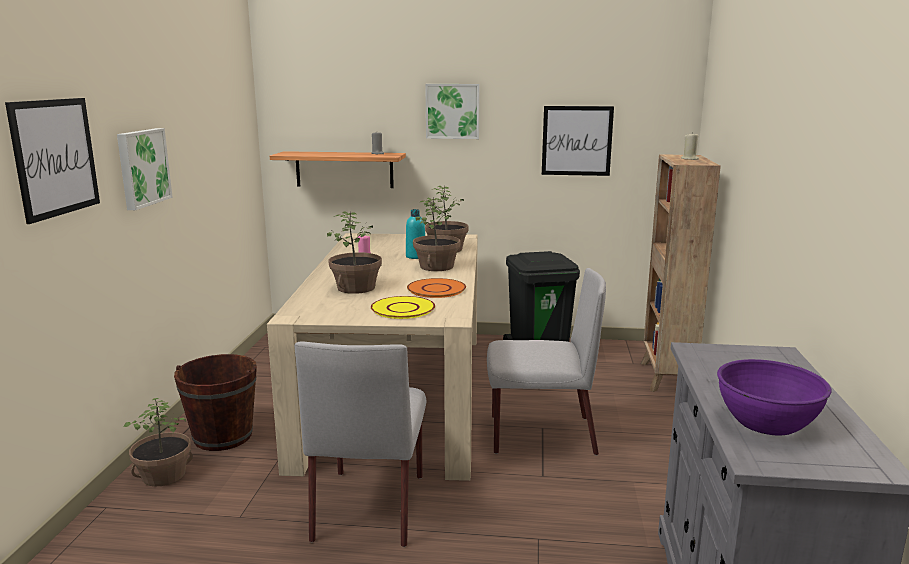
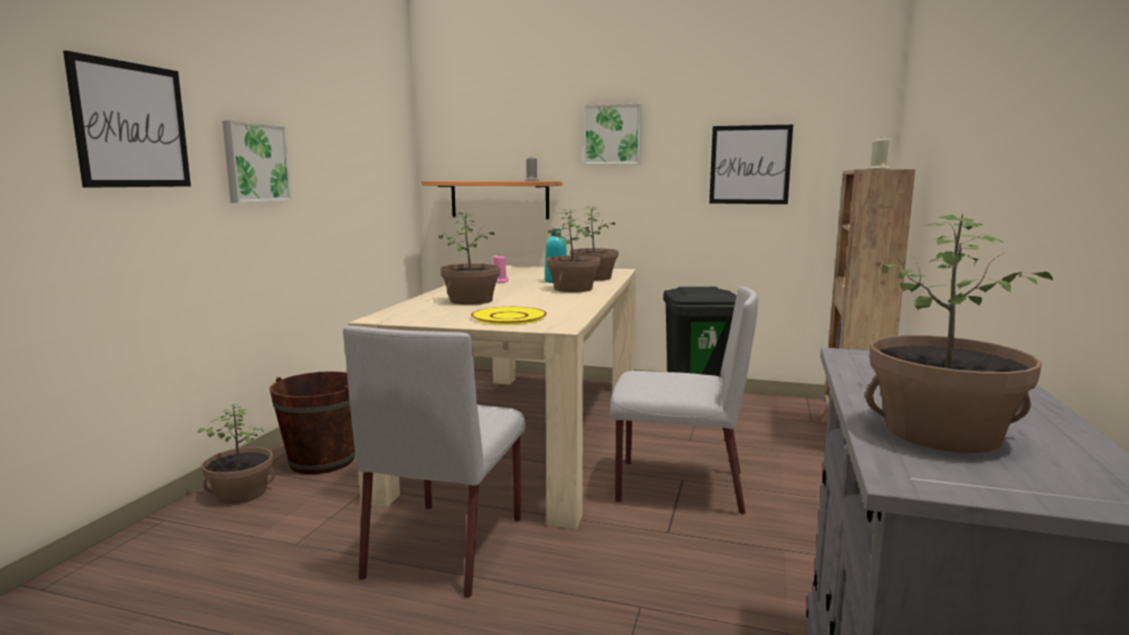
camera: 10 degrees right, 5 degrees down
orange plate [407,278,466,298] -> none
purple bowl [717,359,832,435] -> potted plant [865,214,1053,453]

